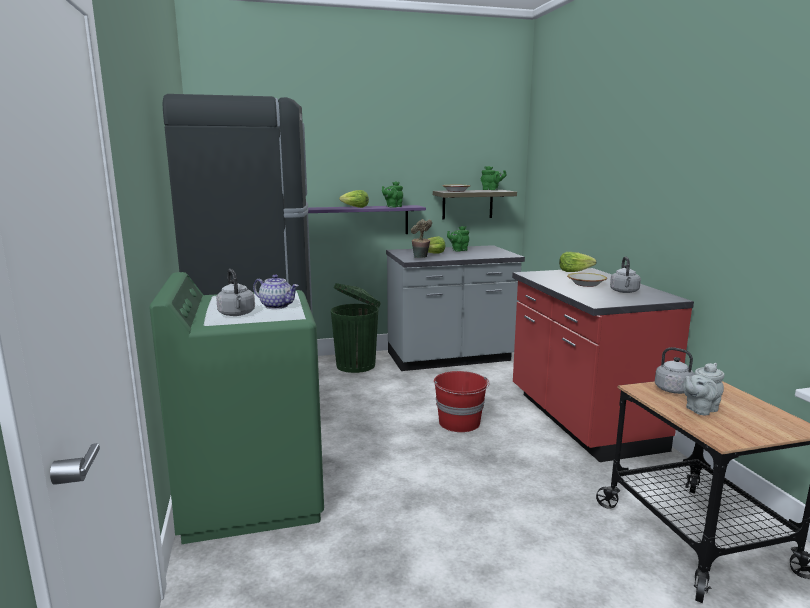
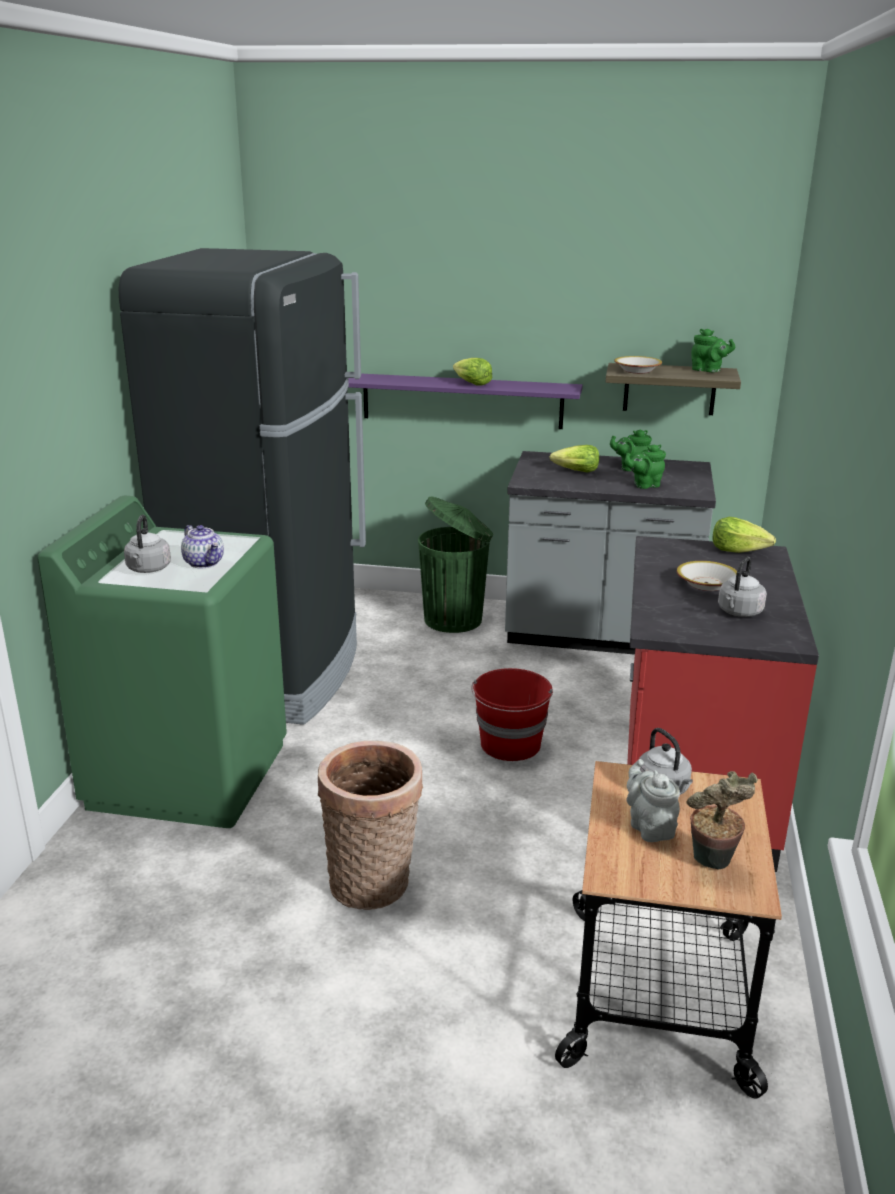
camera: 25 degrees right, 10 degrees up
green teapot [382,182,403,208] -> green teapot moved to [625,445,666,489]
potted plant [411,219,432,258] -> potted plant moved to [686,771,758,870]
grey teapot [683,363,725,415] -> grey teapot turned 75 degrees clockwise [626,759,680,842]
none -> basket [318,741,423,910]

